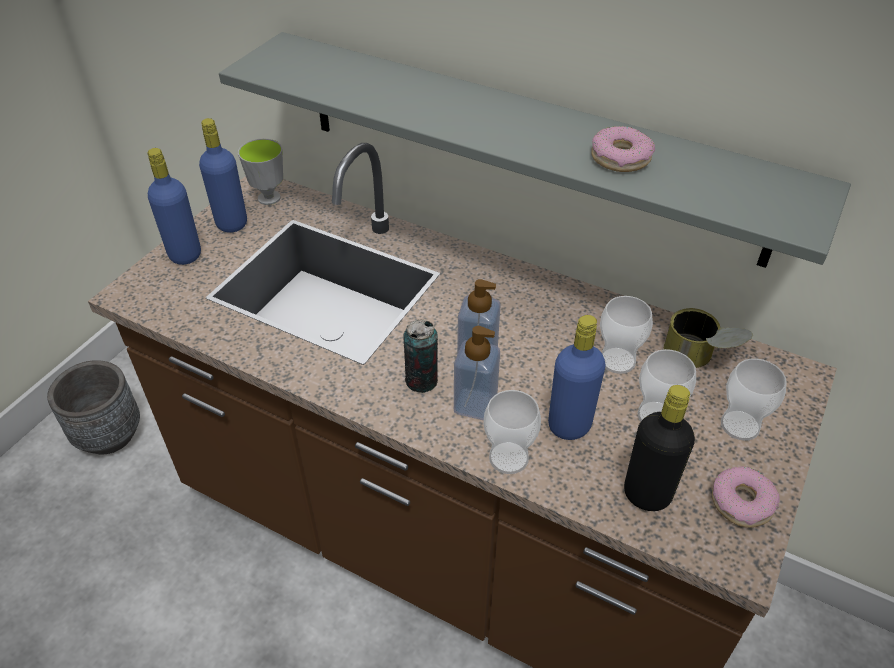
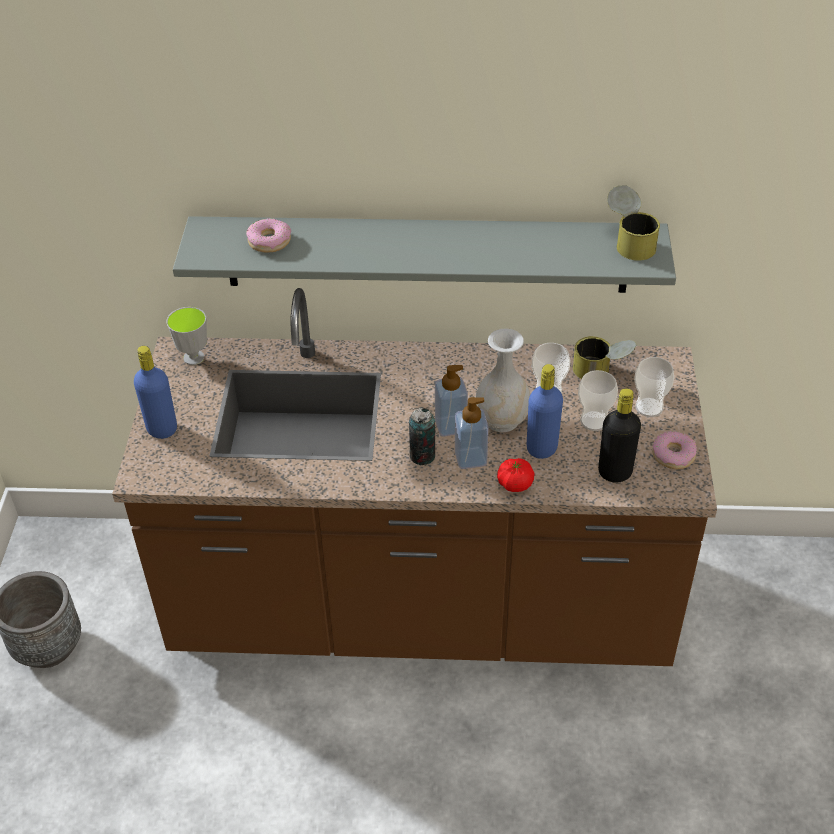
camera: 25 degrees left, 0 degrees up
blue bottle [199,118,247,233] -> none
cup [483,390,541,474] -> tomato [497,458,534,492]
donut [591,126,655,172] -> donut moved to [246,218,291,252]
none -> white vase [476,328,530,432]
none -> can [607,185,660,261]

